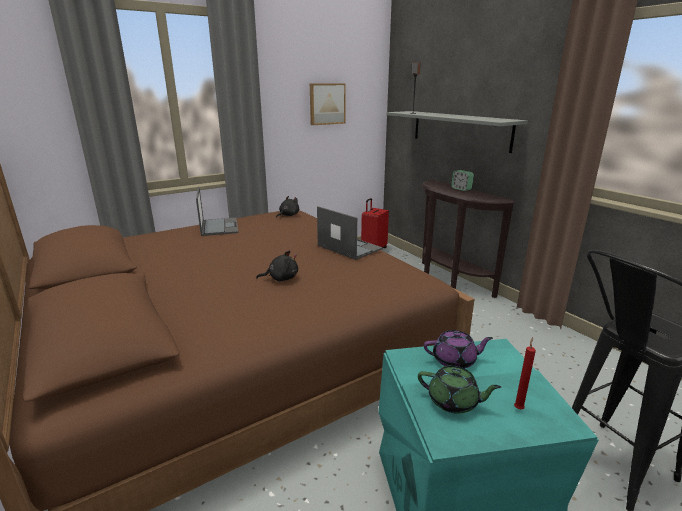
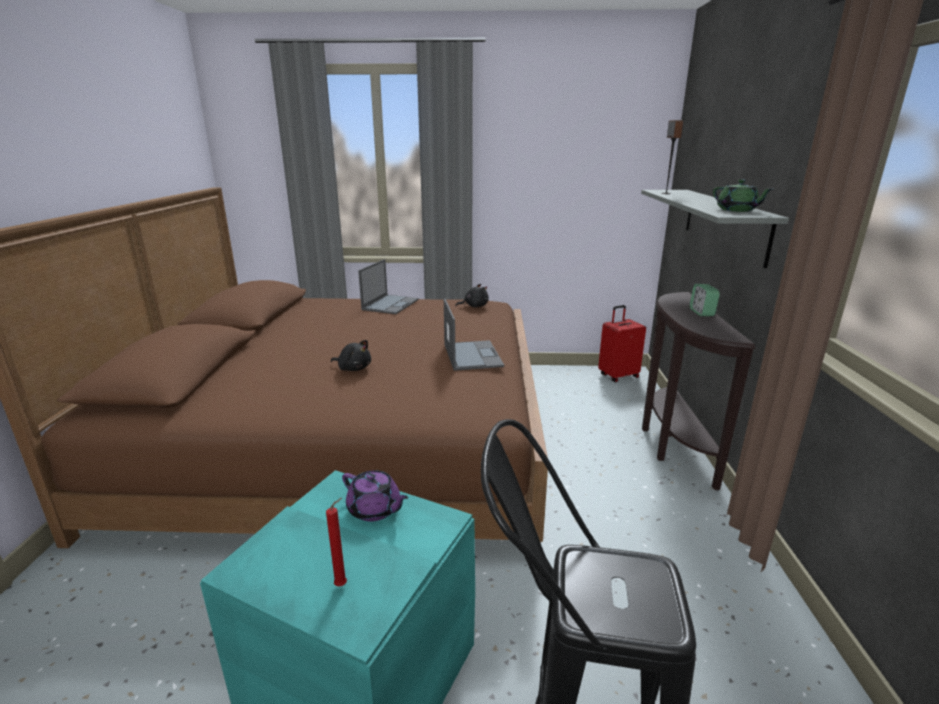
camera: 35 degrees right, 0 degrees up
picture [310,83,346,125] -> none
green teapot [418,365,501,414] -> green teapot moved to [713,180,773,212]

